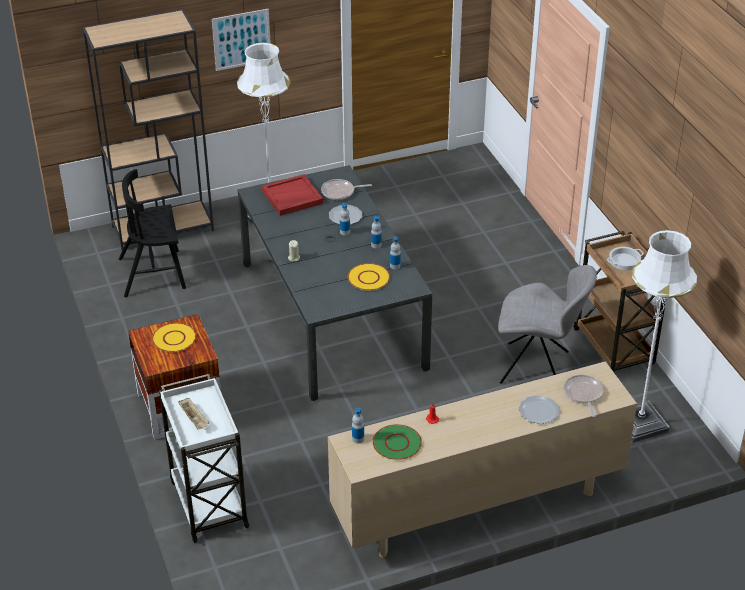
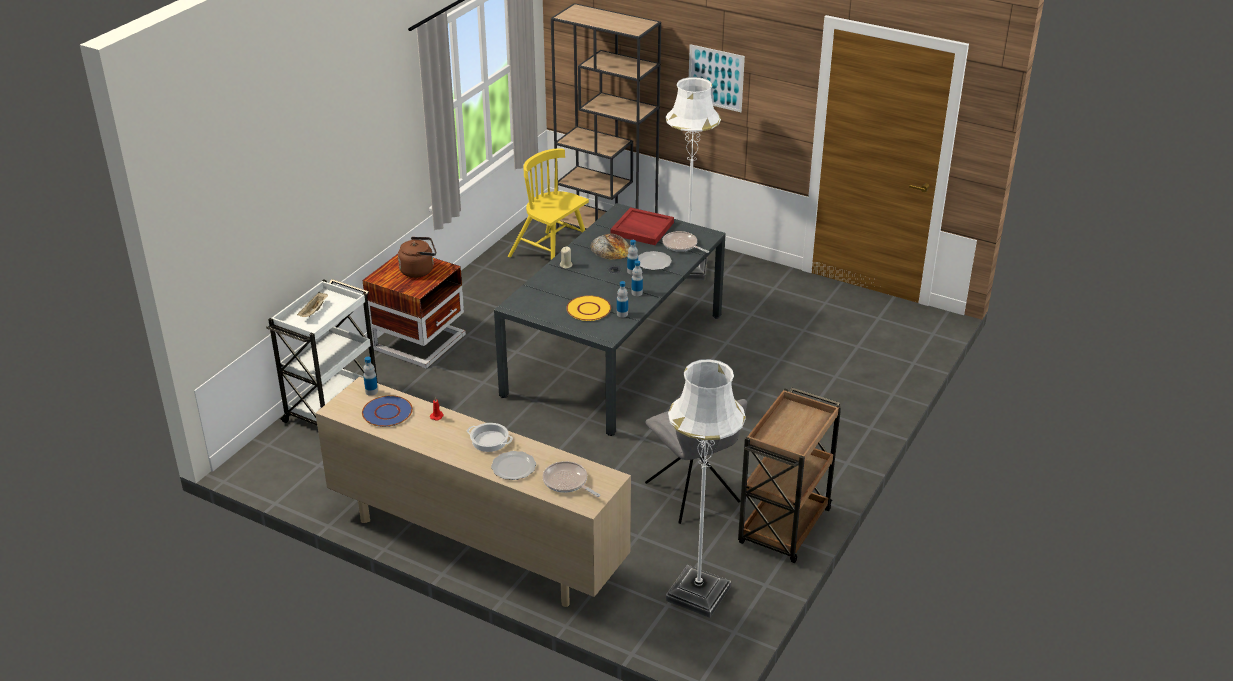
camera: 50 degrees right, 5 degrees down
black chair [119,169,186,297] -> yellow chair [508,148,589,260]
yellow plate [152,323,196,352] -> brown kettle [398,237,436,278]
green plate [373,424,422,460] -> blue plate [362,396,413,427]
frying pan [564,375,603,417] -> frying pan turned 90 degrees counterclockwise [543,461,600,497]
cooking pot [607,247,644,270] -> cooking pot moved to [467,423,513,452]
none -> bread [590,234,630,260]

